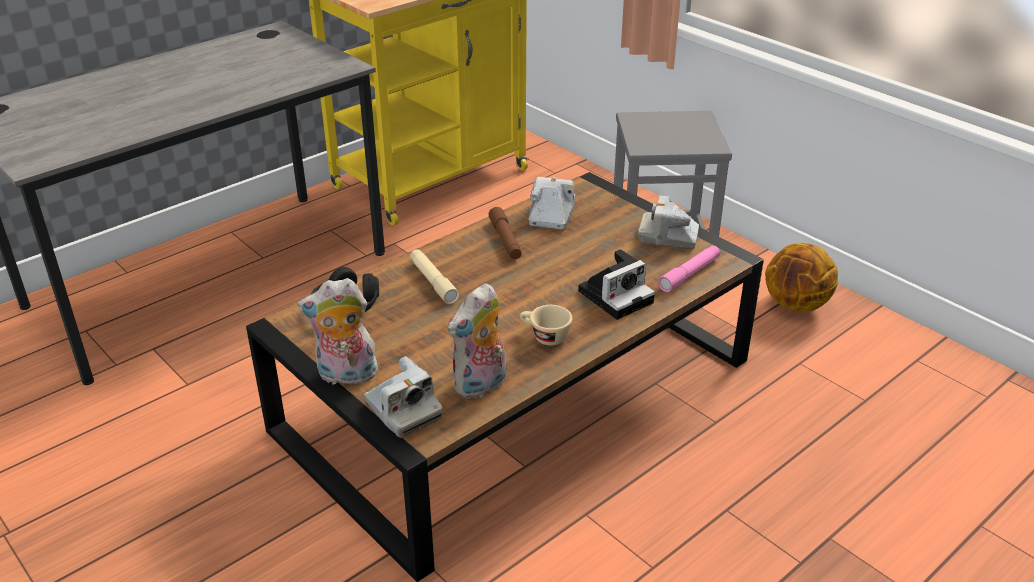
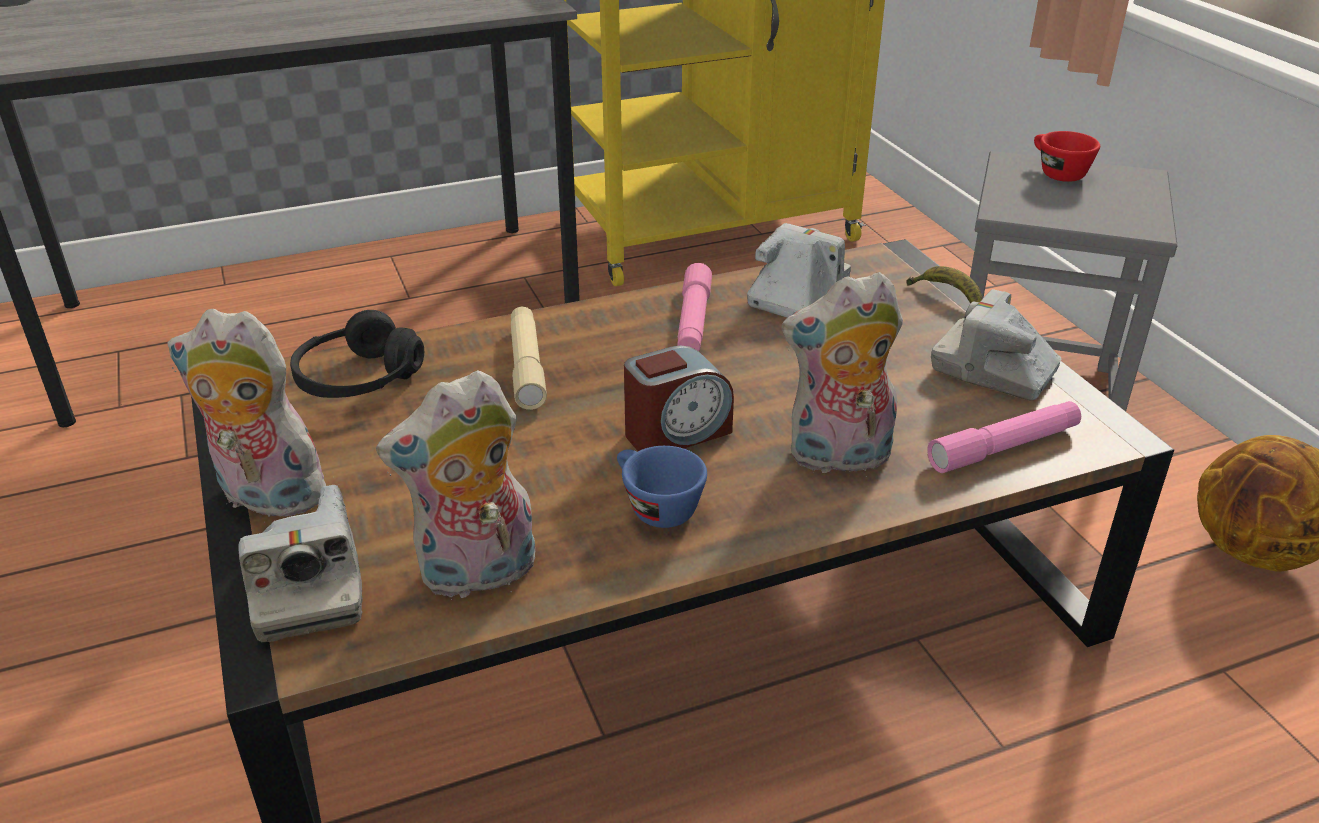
camera: 20 degrees right, 0 degrees up
brown flashlight [488,207,522,259] -> pink flashlight [677,263,712,351]
beige cup [520,305,572,346] -> blue cup [617,446,707,528]
camera [578,249,655,320] -> plush toy [782,272,903,477]
none -> alarm clock [624,345,734,451]
none -> banana [906,266,983,303]
none -> red cup [1034,131,1100,182]

